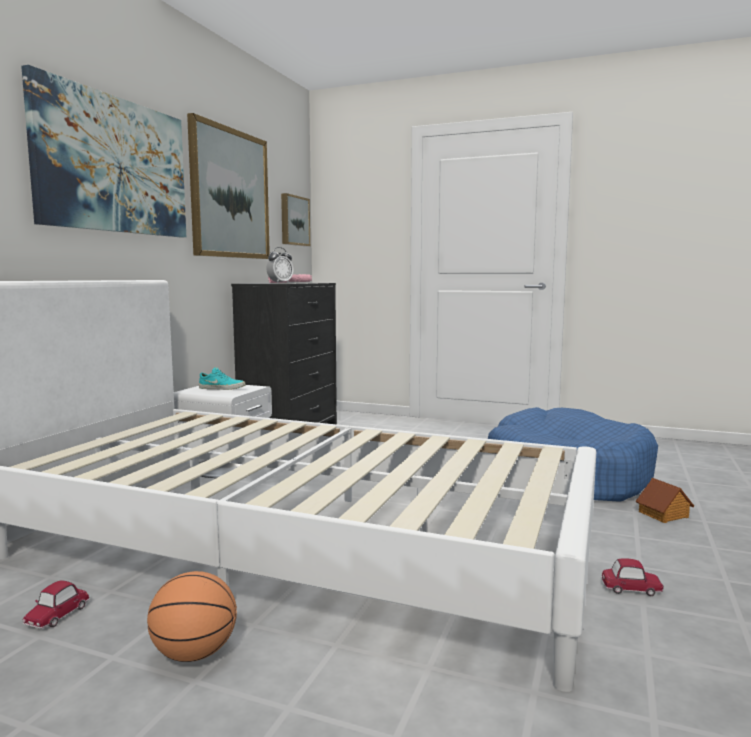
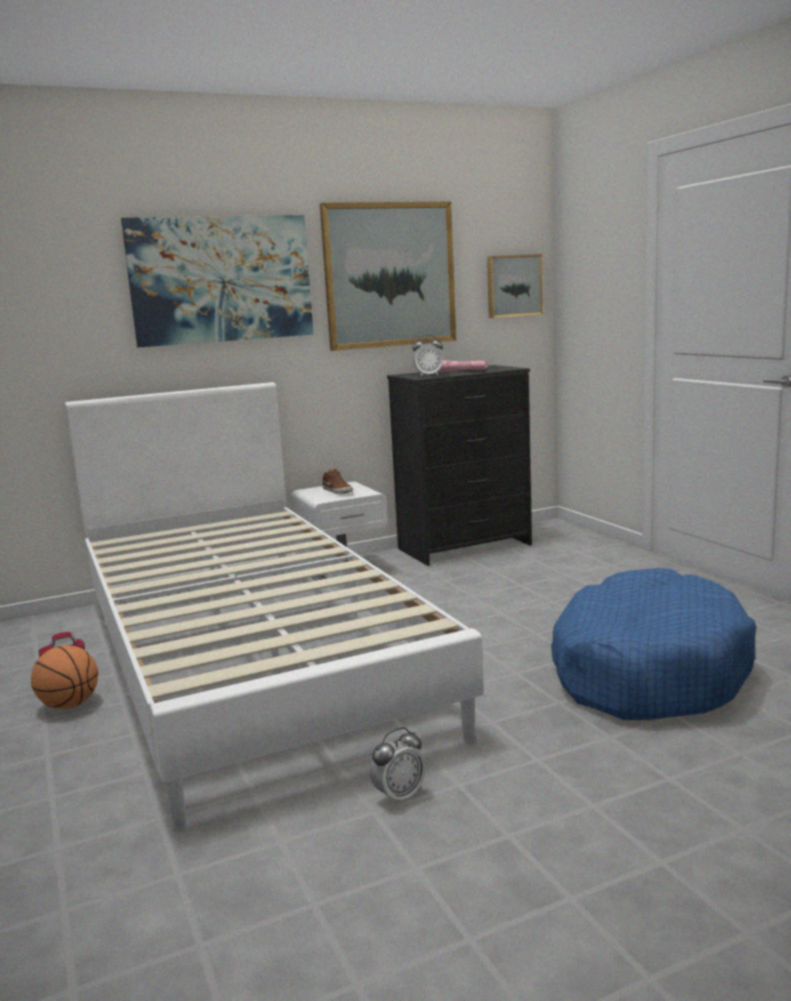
camera: 45 degrees right, 5 degrees up
turquoise shoe [199,367,246,390] -> brown shoe [322,469,353,494]
toy car [601,558,664,596] -> alarm clock [370,727,426,806]
toy house [636,478,694,523] -> none

